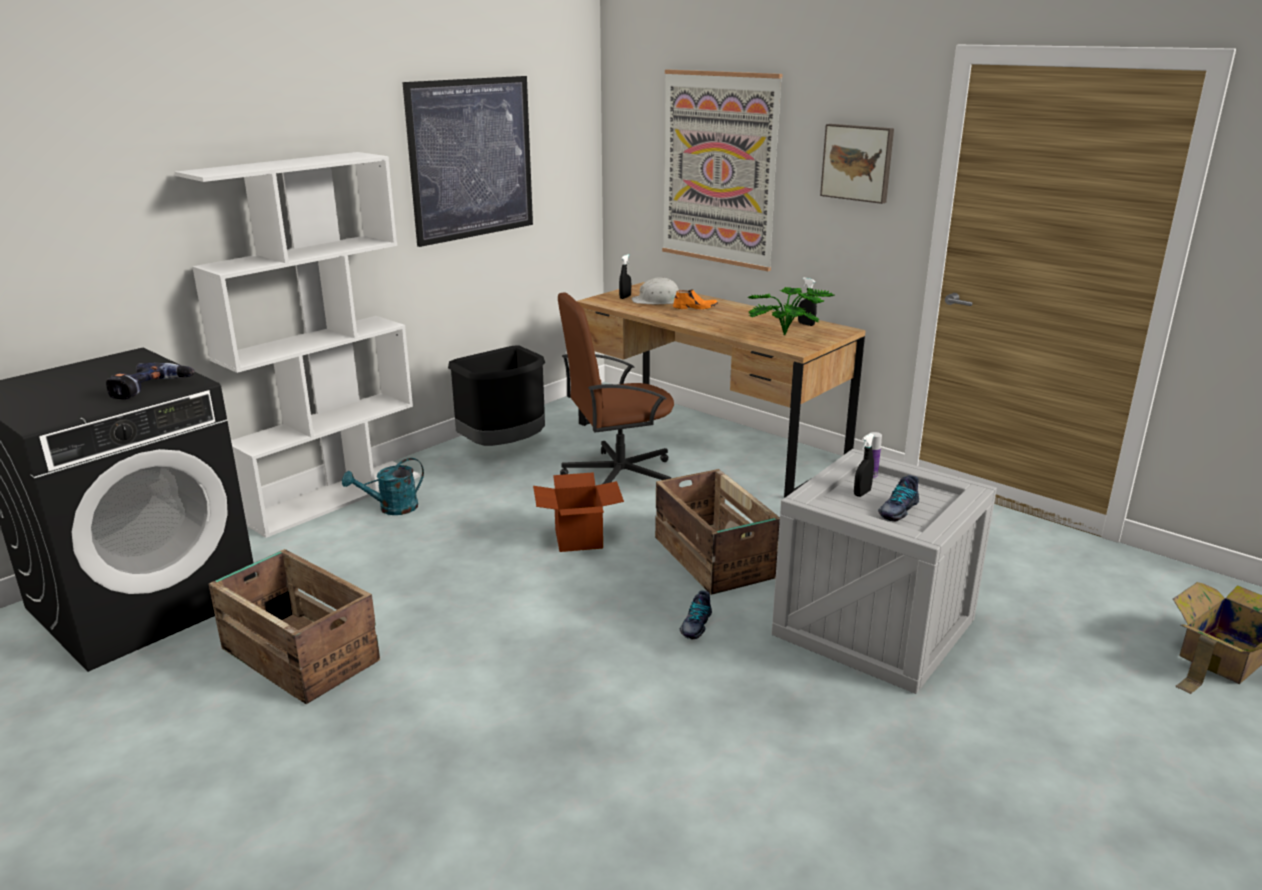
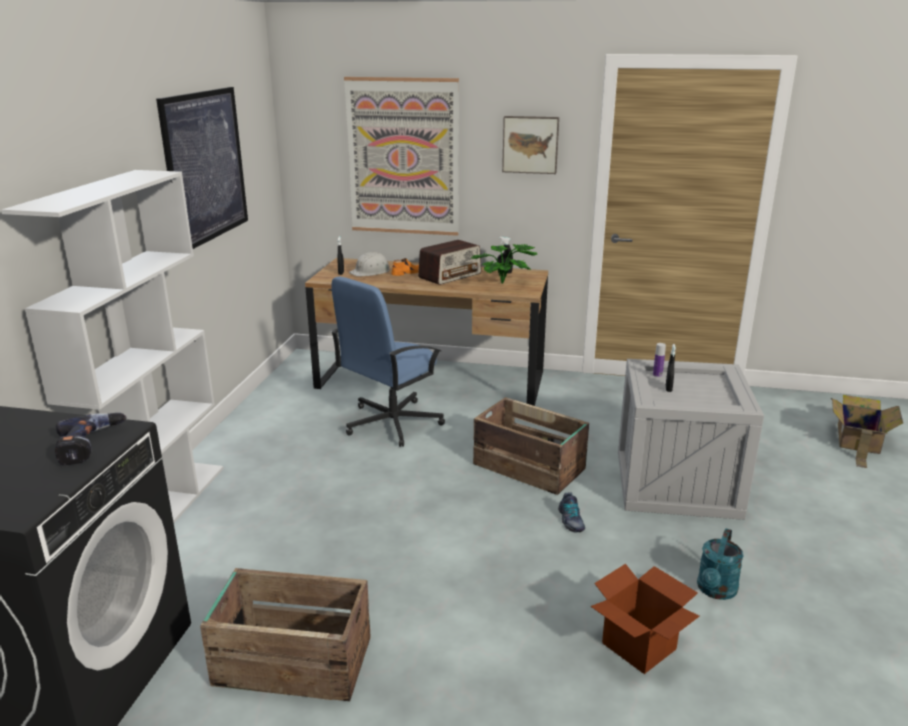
camera: 30 degrees left, 0 degrees up
turquoise watering can [342,458,424,515] -> turquoise watering can moved to [697,529,744,600]
black trash can [448,346,545,446] -> none
cardboard box [533,472,624,552] -> cardboard box moved to [591,564,700,674]
brown office chair [558,292,674,484] -> blue office chair [331,276,445,447]
shoe [878,475,919,521] -> none
none -> radio [418,240,482,285]

